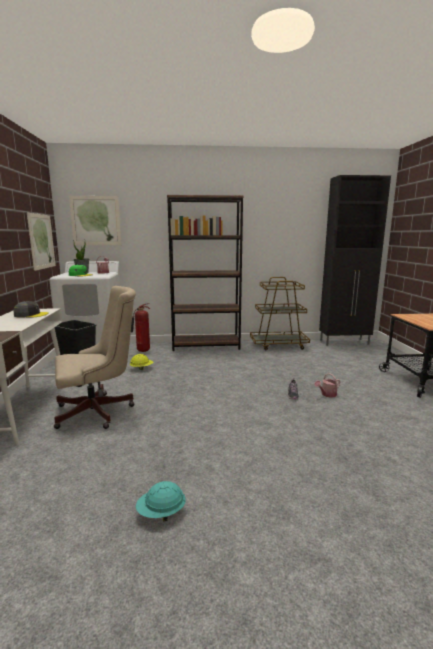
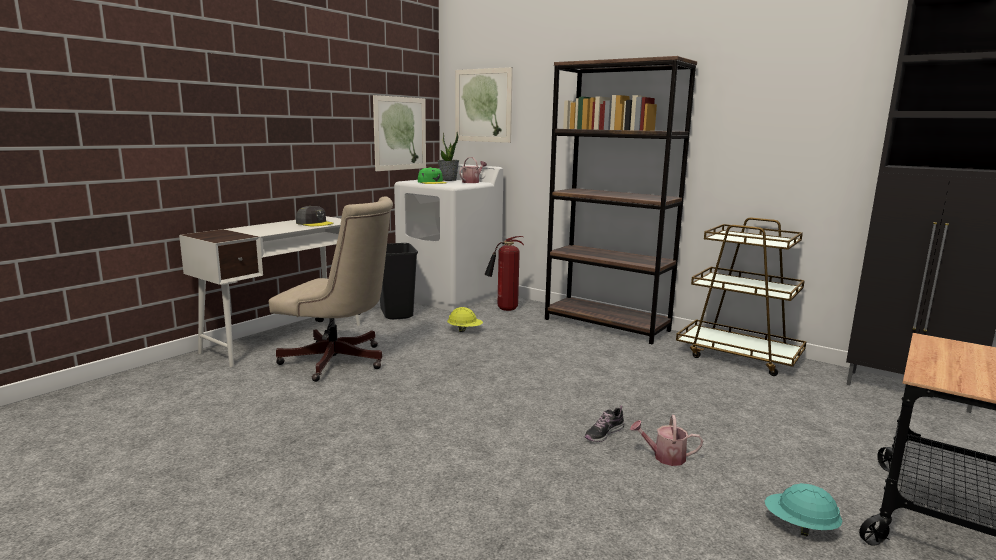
camera: 40 degrees right, 0 degrees up
turquoise hard hat [136,481,186,521] -> turquoise hard hat moved to [765,483,842,537]

